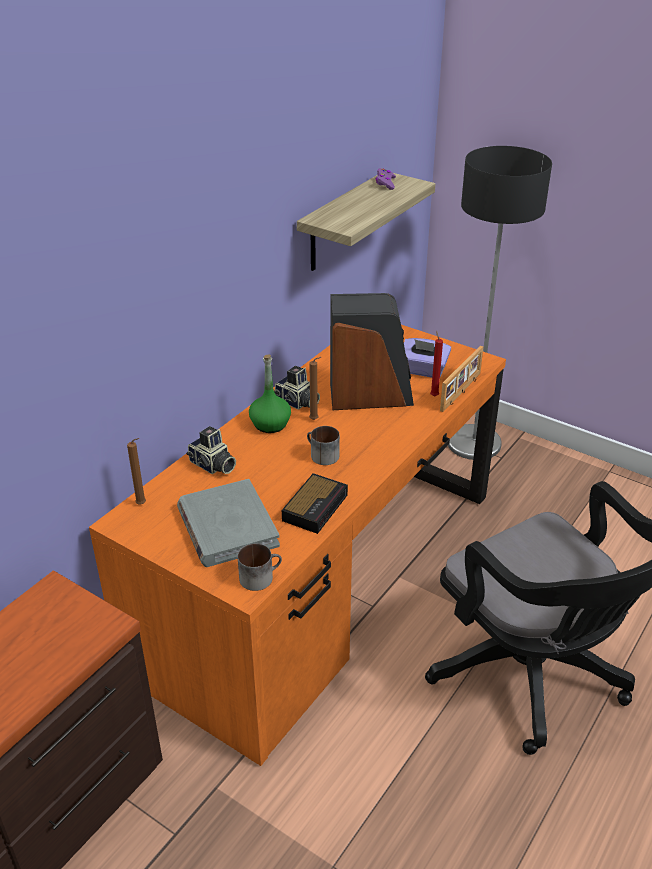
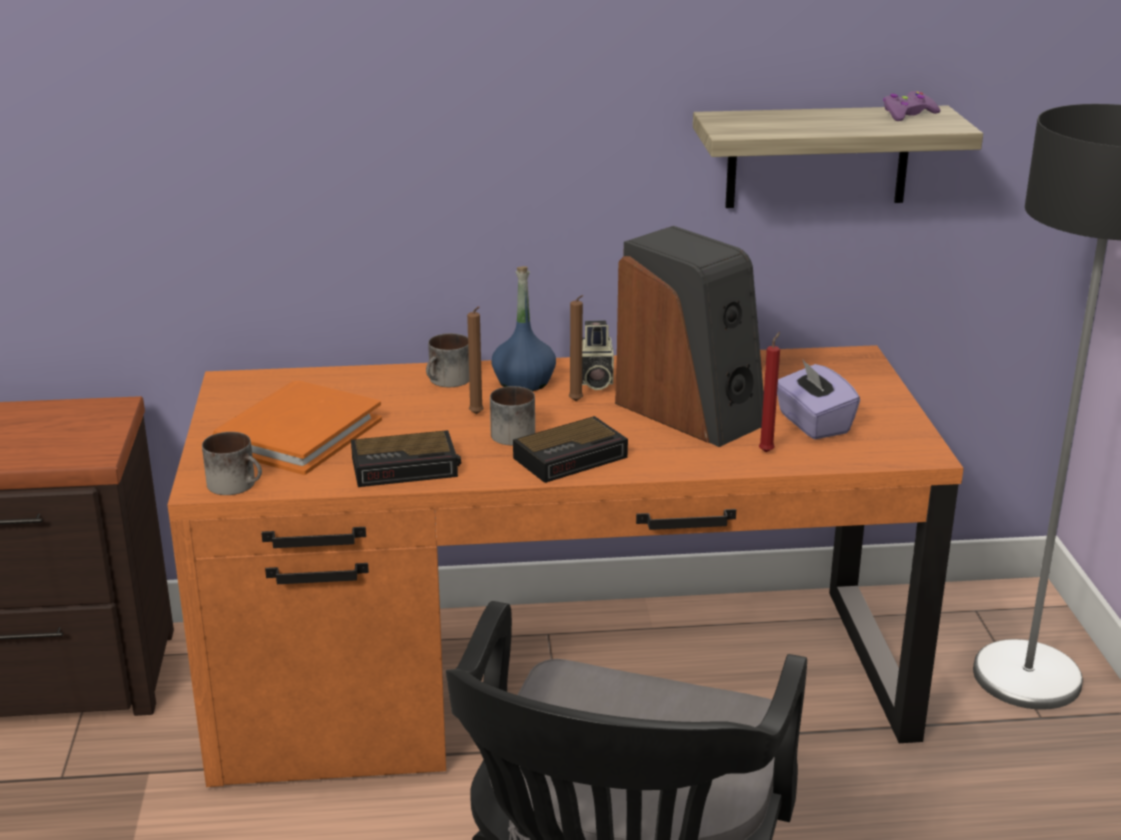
camera: 50 degrees right, 10 degrees down
brown candle [127,438,146,504] -> brown candle moved to [467,306,484,414]
grey book [177,479,280,567] -> orange book [213,381,382,475]
camera [186,426,236,474] -> none
green bottle [249,354,291,433] -> blue bottle [491,266,556,391]
picture frame [440,346,483,412] -> none
none -> mug [426,333,469,387]
none -> alarm clock [513,416,628,483]

